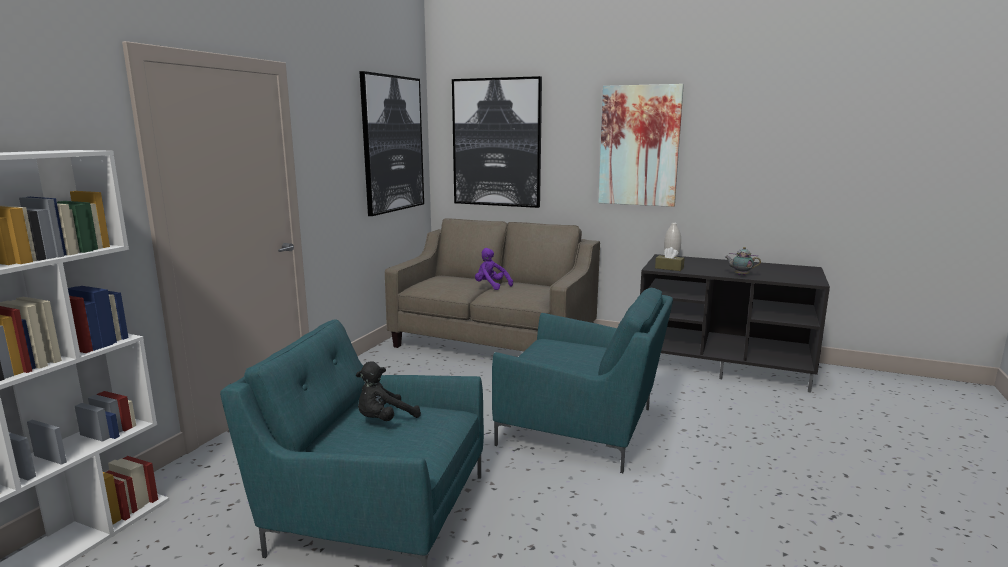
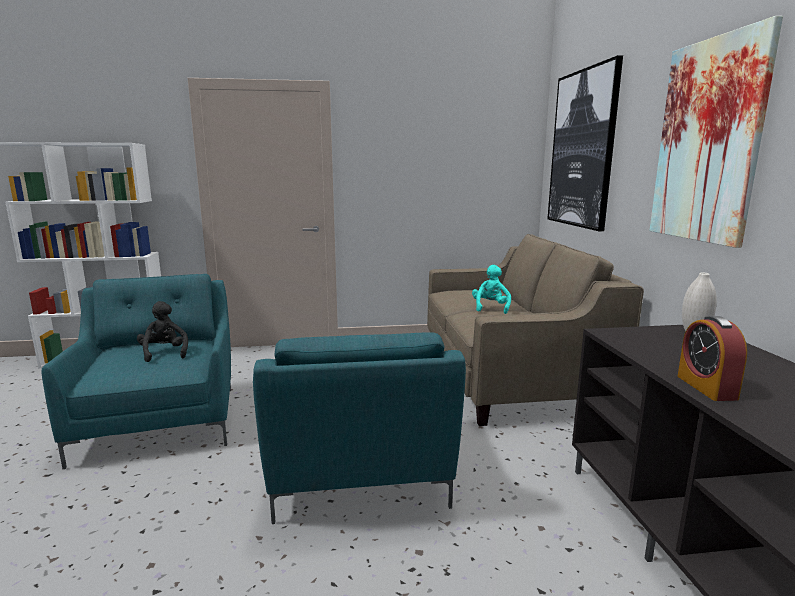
camera: 60 degrees right, 0 degrees up
black plush toy [356,362,421,421] -> black plush toy turned 45 degrees clockwise [137,301,188,362]
picture [359,71,424,216] -> none
purple plush toy [475,248,513,290] -> turquoise plush toy [472,265,511,314]
brown tissue box [655,247,685,271] -> none
teapot [725,247,761,276] -> alarm clock [678,316,747,401]

